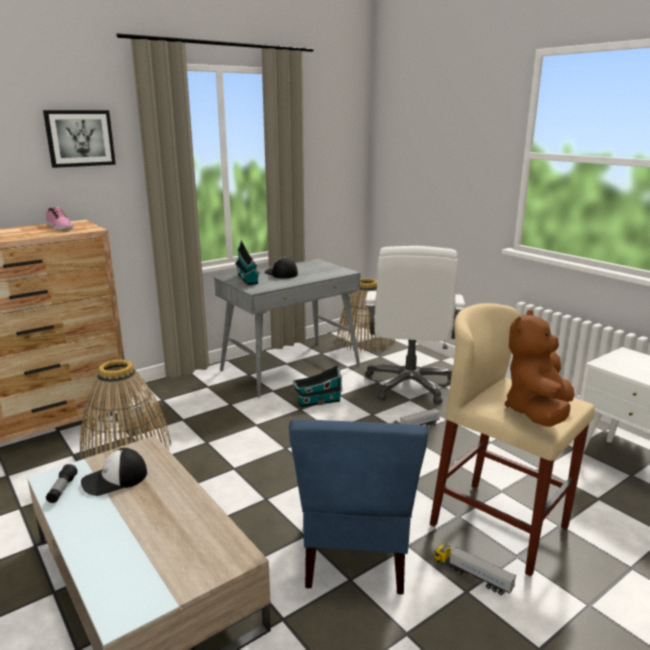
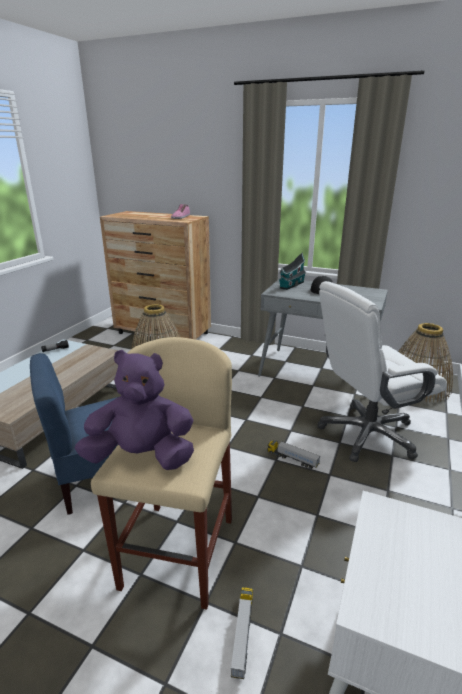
camera: 60 degrees right, 5 degrees up
picture [43,110,116,168] -> none
cap [81,448,147,496] -> none
toy house [293,365,342,407] -> none
toy truck [434,545,516,595] -> toy truck moved to [230,587,253,679]
brown plush toy [505,310,575,427] -> purple plush toy [75,350,194,470]

